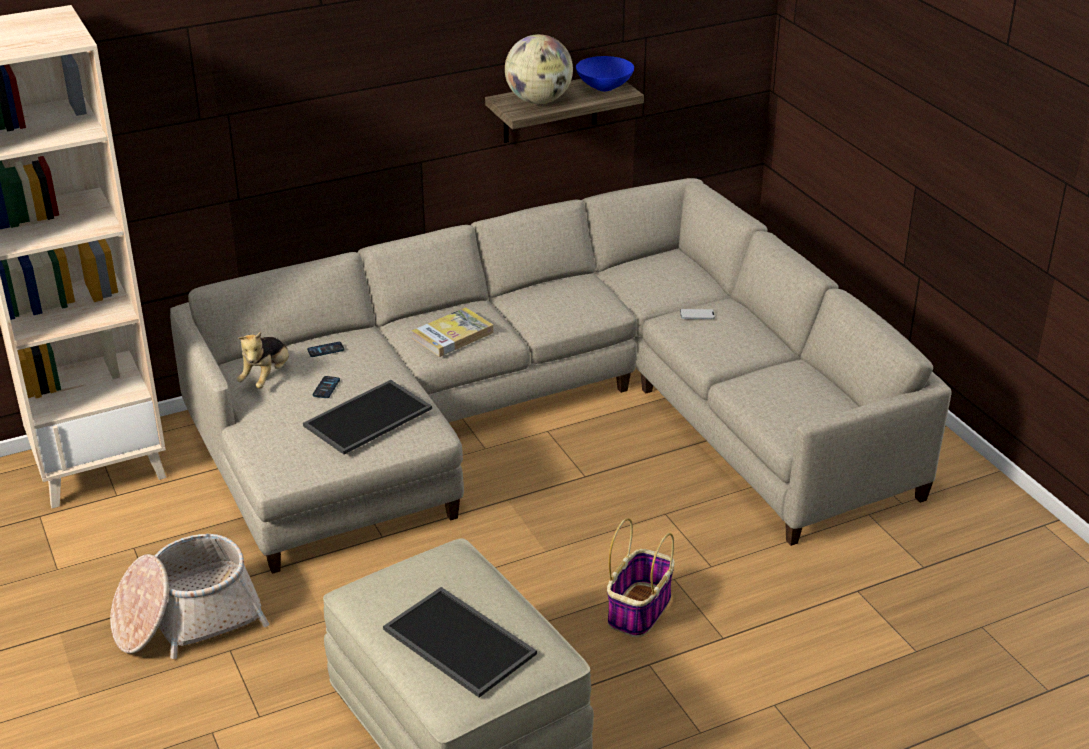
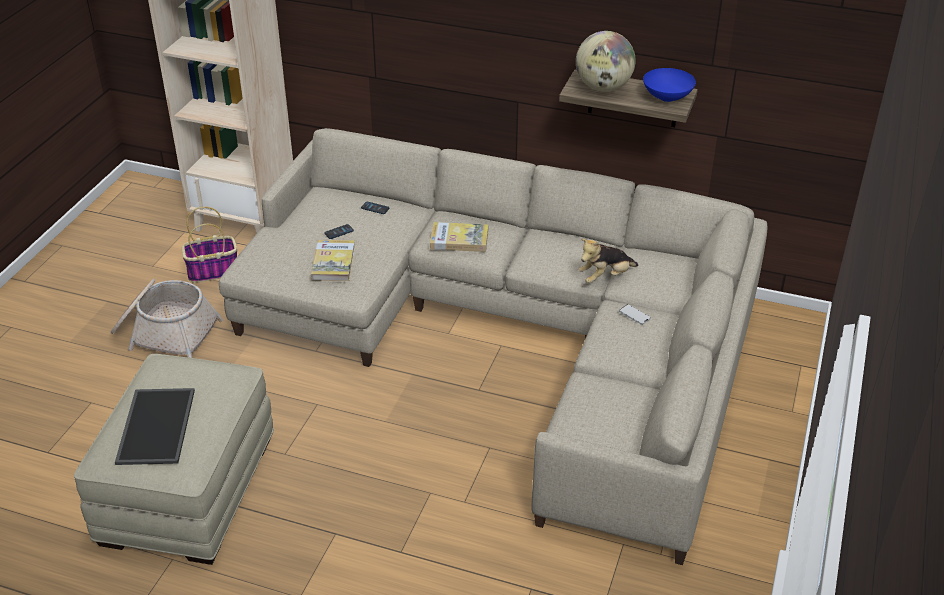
camera: 45 degrees right, 5 degrees up
plush toy [237,332,289,388] -> plush toy moved to [579,239,638,283]
tray [303,380,432,454] -> book [311,240,355,281]
basket [607,518,675,638] -> basket moved to [181,207,237,283]

